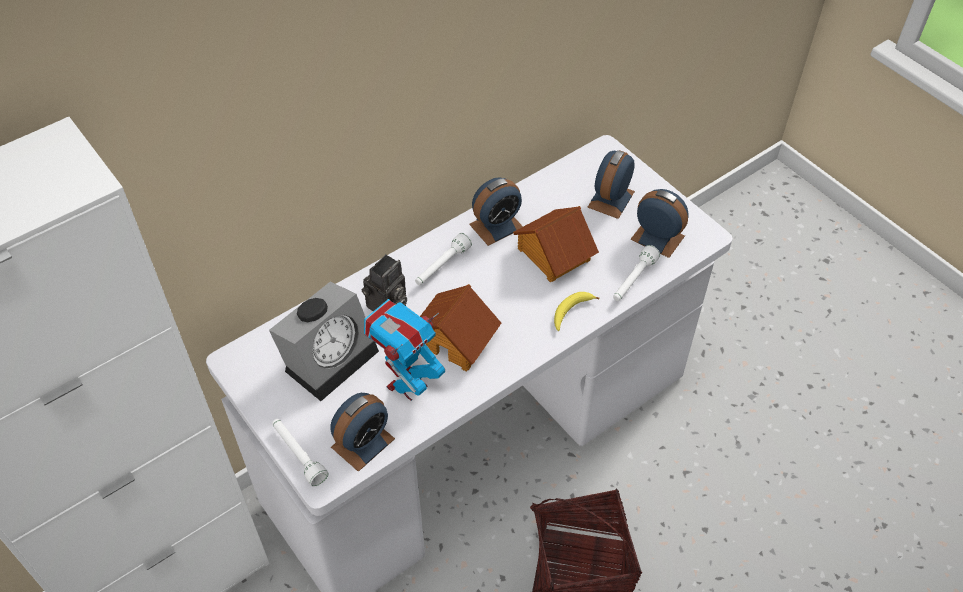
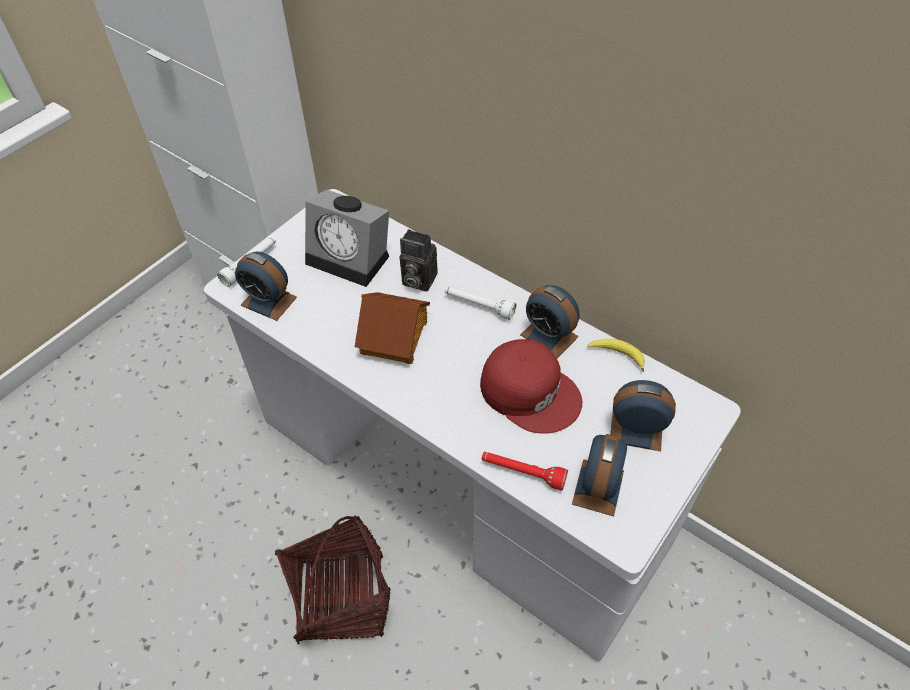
camera: 75 degrees right, 0 degrees up
toy robot [364,299,445,401] -> none
toy house [513,206,599,282] -> red cap [480,339,582,434]
banana [554,292,599,331] -> banana moved to [587,339,645,372]
white flashlight [613,245,660,301] -> red flashlight [482,452,568,491]

